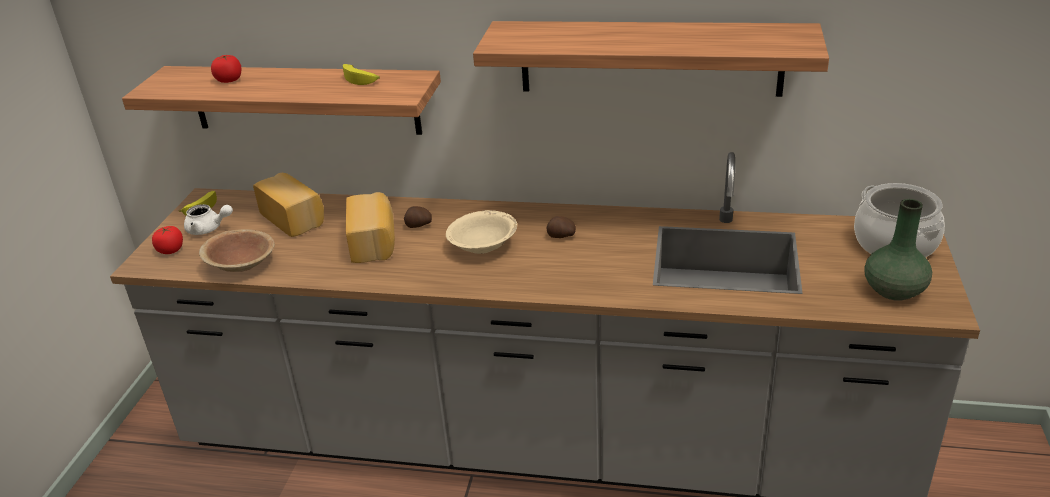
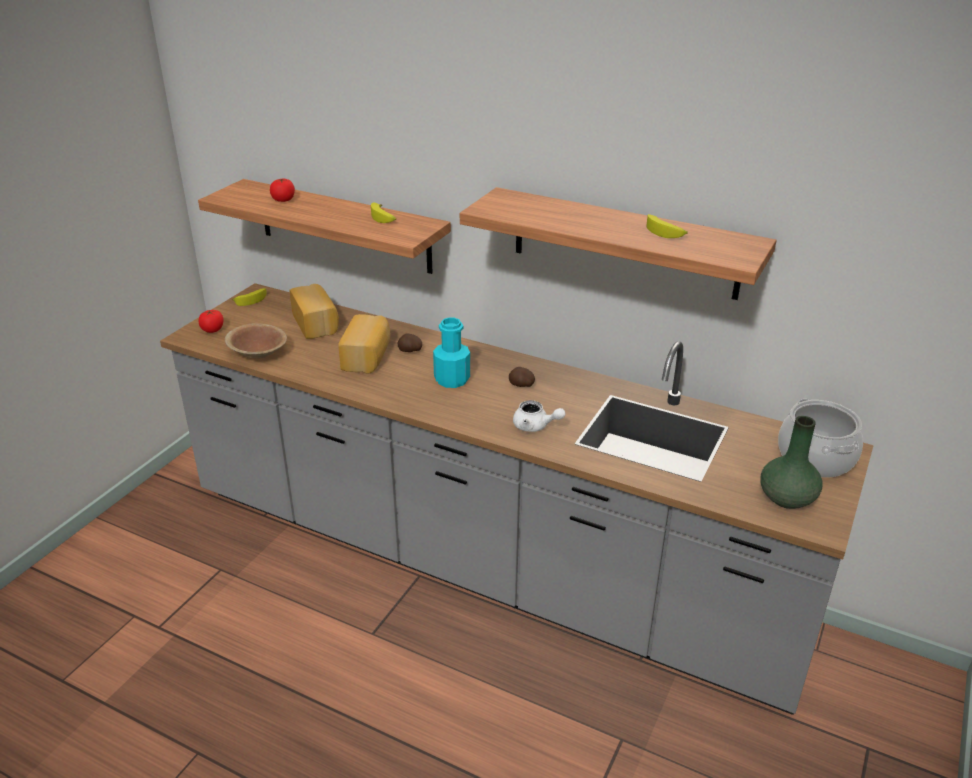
camera: 15 degrees right, 0 degrees up
white teapot [184,204,233,235] -> white teapot moved to [513,400,565,432]
beige bowl [446,210,517,254] -> turquoise bottle [433,317,470,388]
none -> banana [647,214,688,238]

